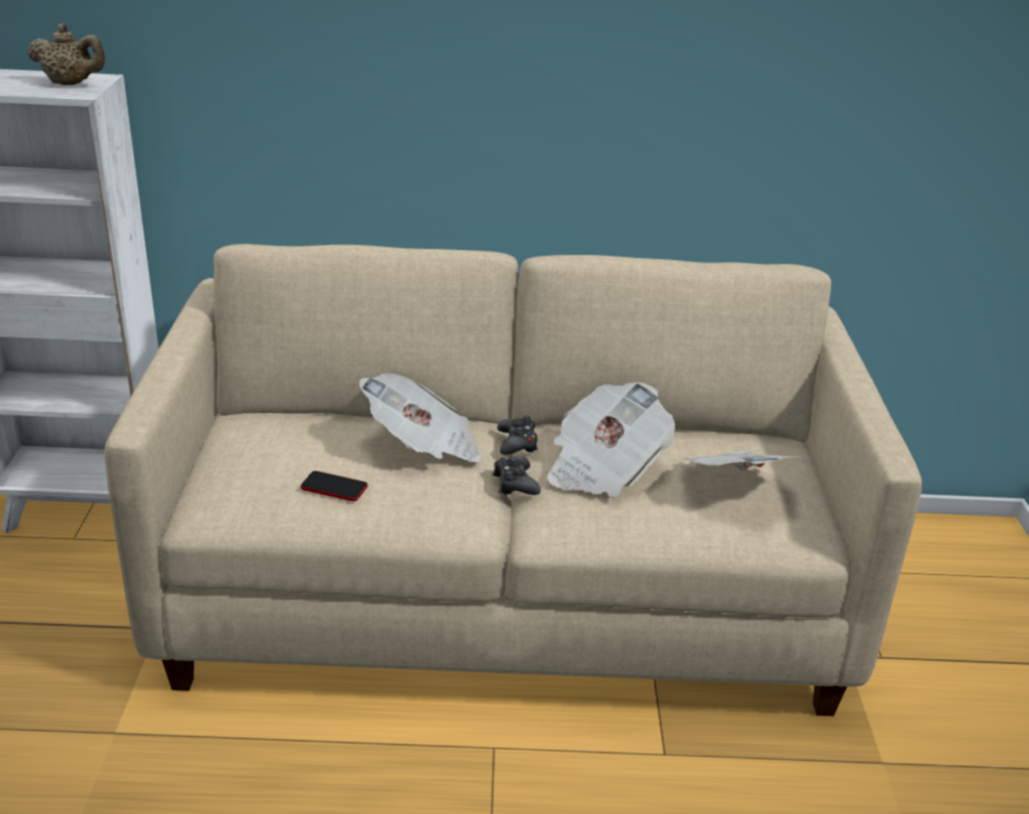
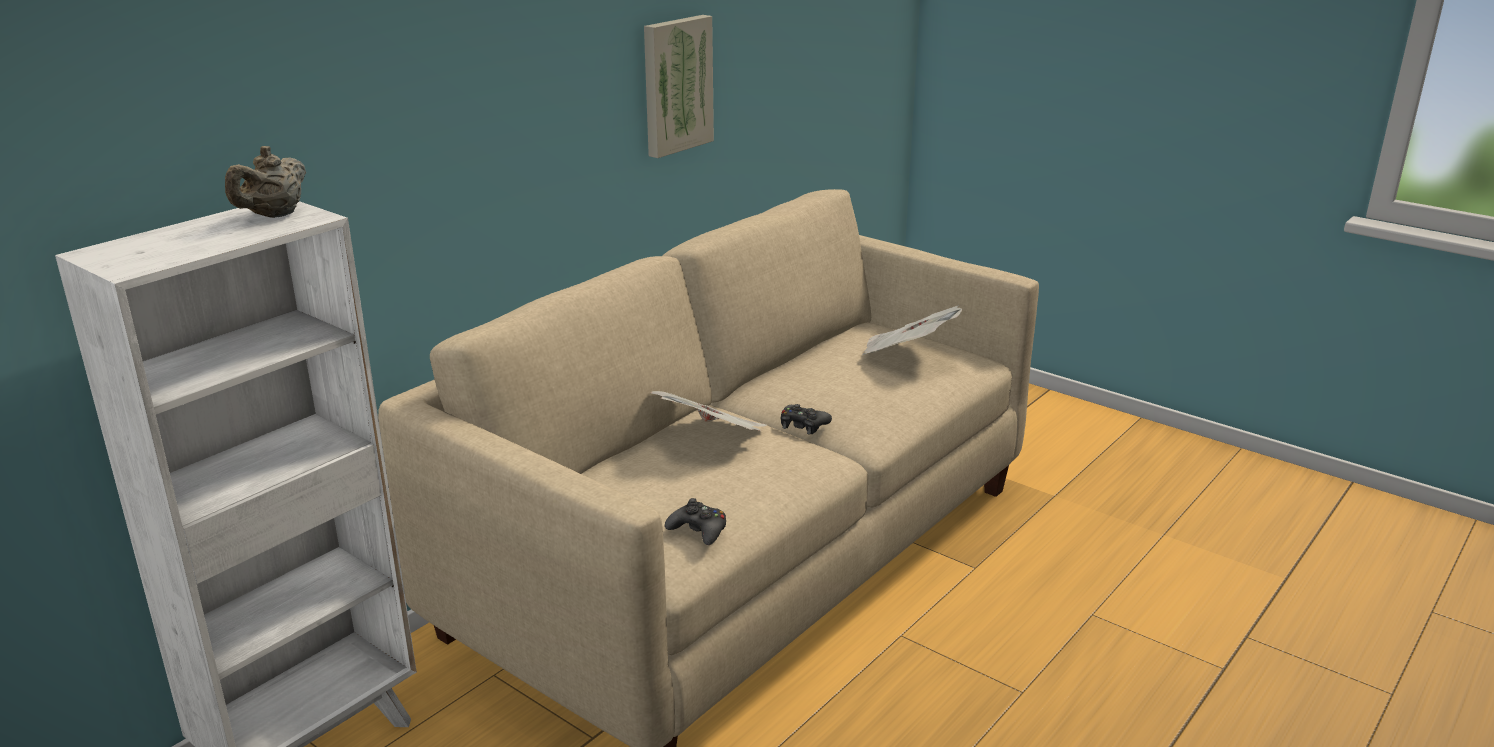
camera: 50 degrees left, 5 degrees down
beige teapot [27,23,105,85] -> beige teapot turned 150 degrees clockwise [225,146,306,218]
phone [301,471,368,501] -> none
black game controller [497,415,538,455] -> black game controller moved to [665,498,726,545]
newspaper [547,382,675,497] -> none
none -> picture [644,15,714,158]

